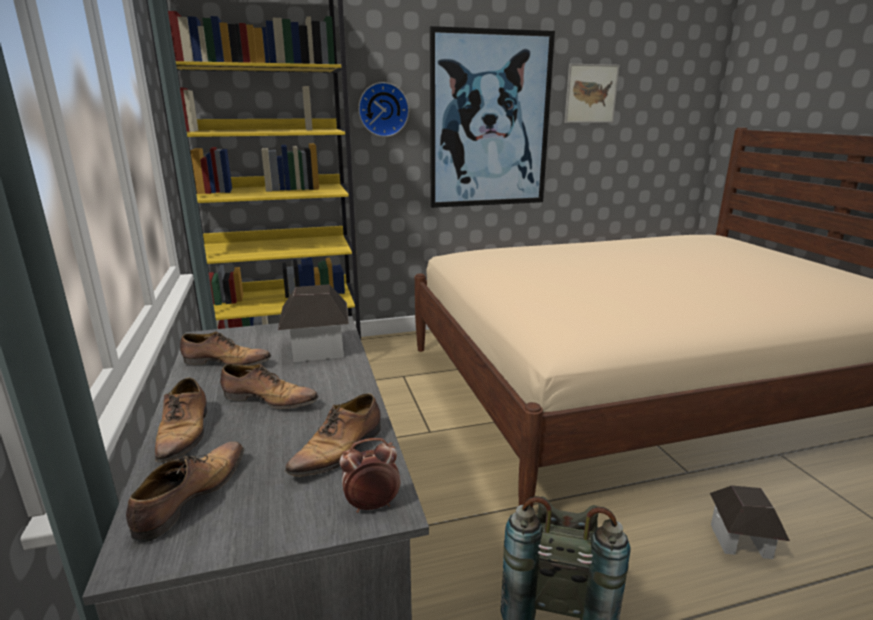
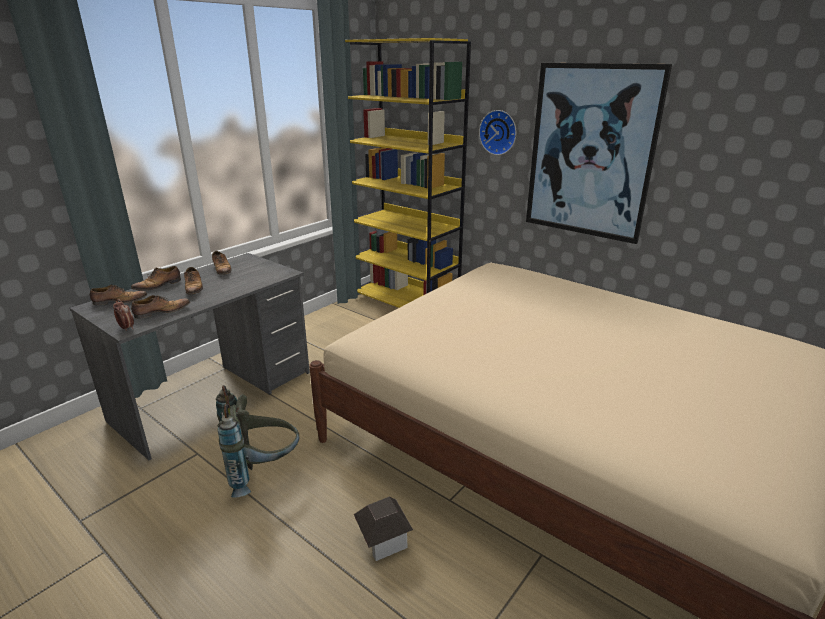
camera: 55 degrees right, 5 degrees up
toy house [278,284,349,362] -> none
shoe [285,393,381,477] -> shoe turned 150 degrees clockwise [131,295,190,319]
picture [564,64,620,123] -> none

